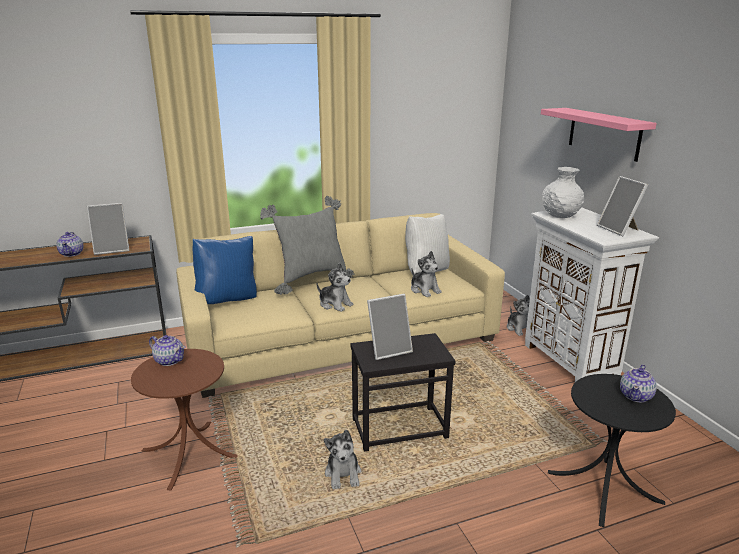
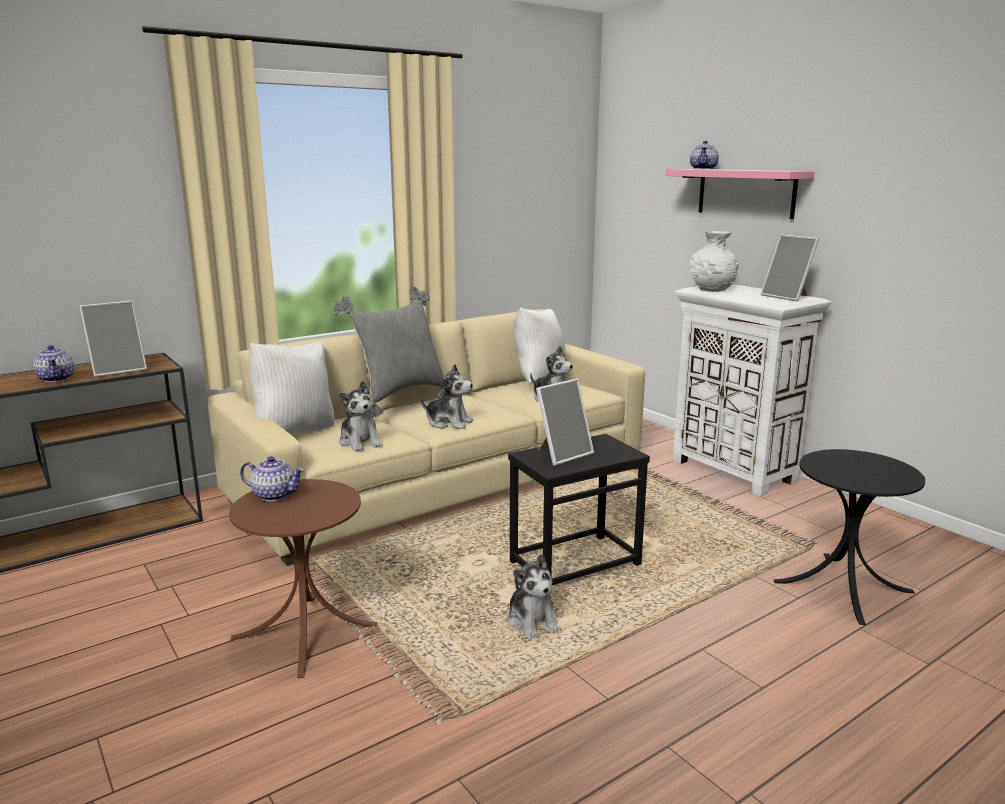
camera: 15 degrees left, 5 degrees down
blue pillow [192,236,257,304] -> white pillow [249,342,334,434]
plush toy [507,295,530,336] -> plush toy moved to [339,381,383,452]
teapot [620,364,657,403] -> teapot moved to [690,141,719,169]

